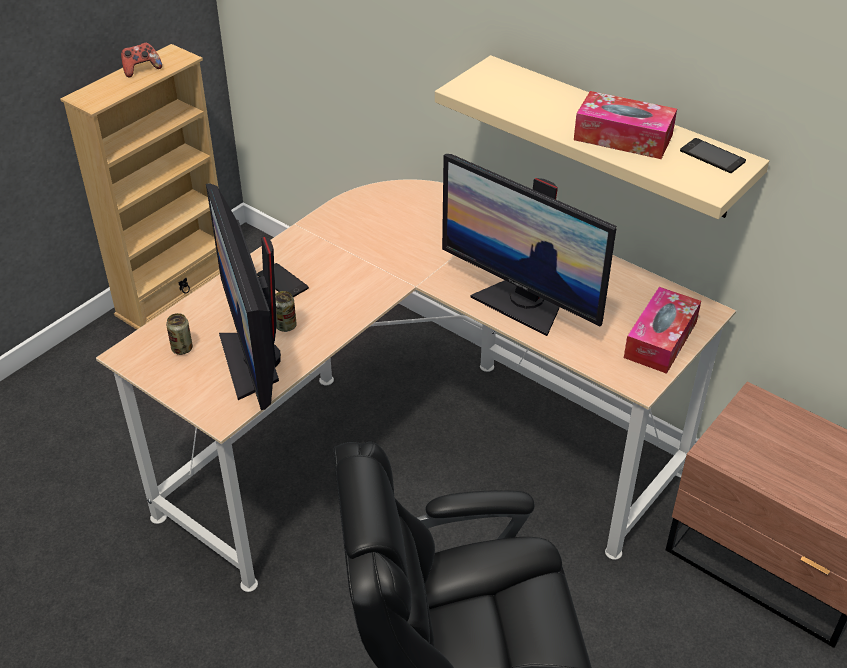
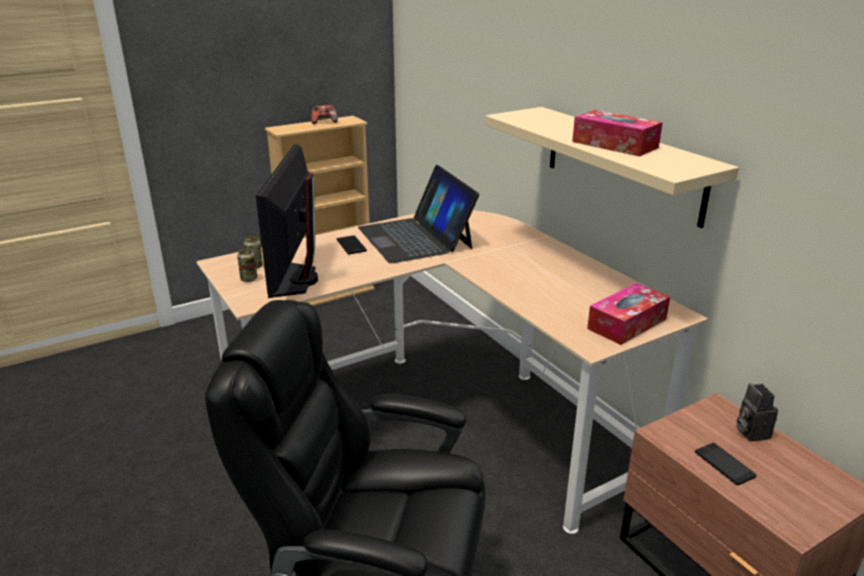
camera: 20 degrees right, 15 degrees down
can [275,291,297,332] -> can moved to [237,248,257,282]
monitor [442,154,617,336] -> none
phone [680,138,746,173] -> phone moved to [695,443,757,485]
none -> laptop [358,165,479,263]
none -> camera [736,383,778,442]

